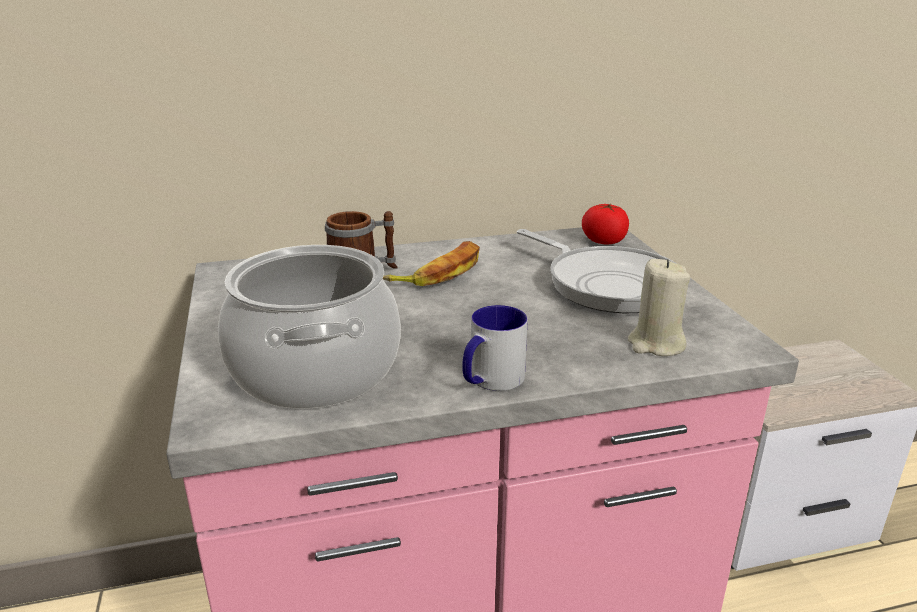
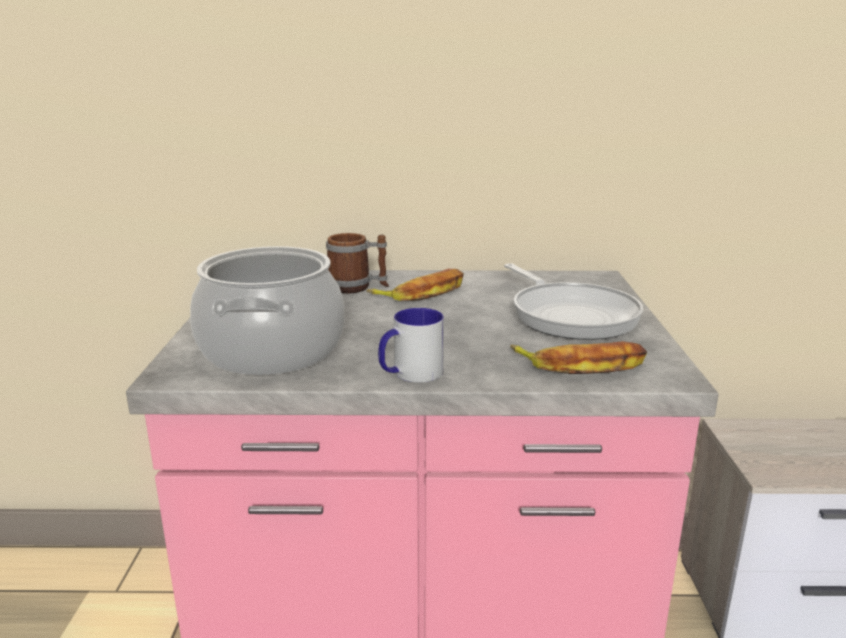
camera: 15 degrees right, 5 degrees down
tomato [582,204,629,245] -> none
beige candle [628,259,690,356] -> banana [510,341,647,374]

